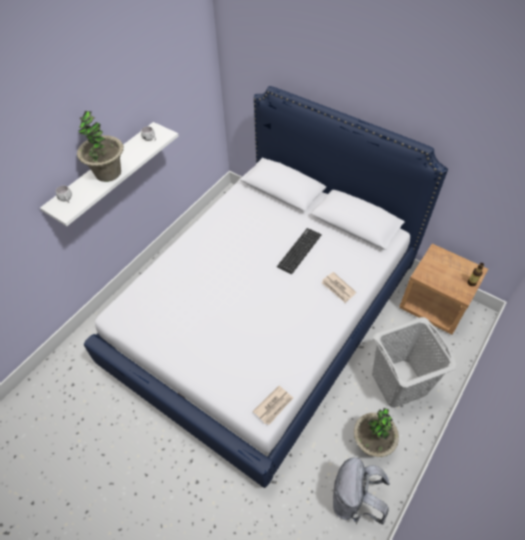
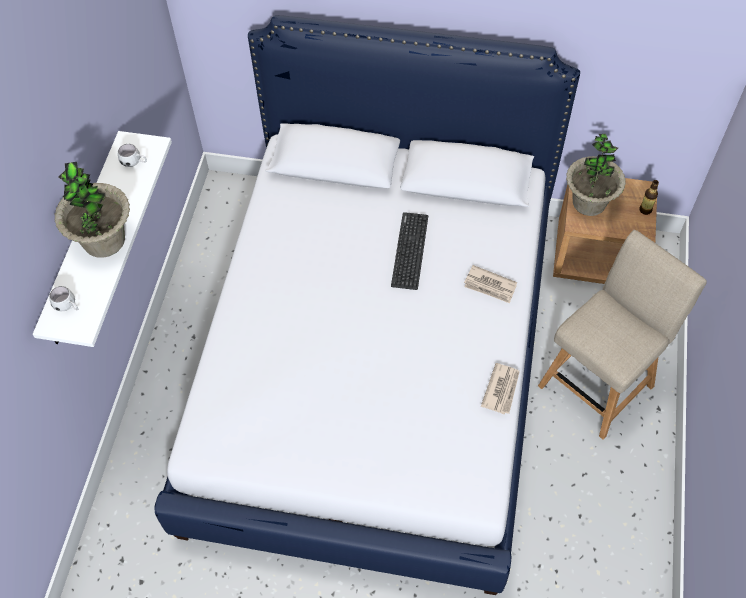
camera: 25 degrees left, 5 degrees up
newspaper [253,386,293,425] -> newspaper moved to [481,363,520,414]
grey backpack [333,457,390,525] -> none
potted plant [354,408,399,457] -> potted plant moved to [566,134,626,216]
grey laundry basket [372,317,458,408] -> beige chair [538,230,707,440]

